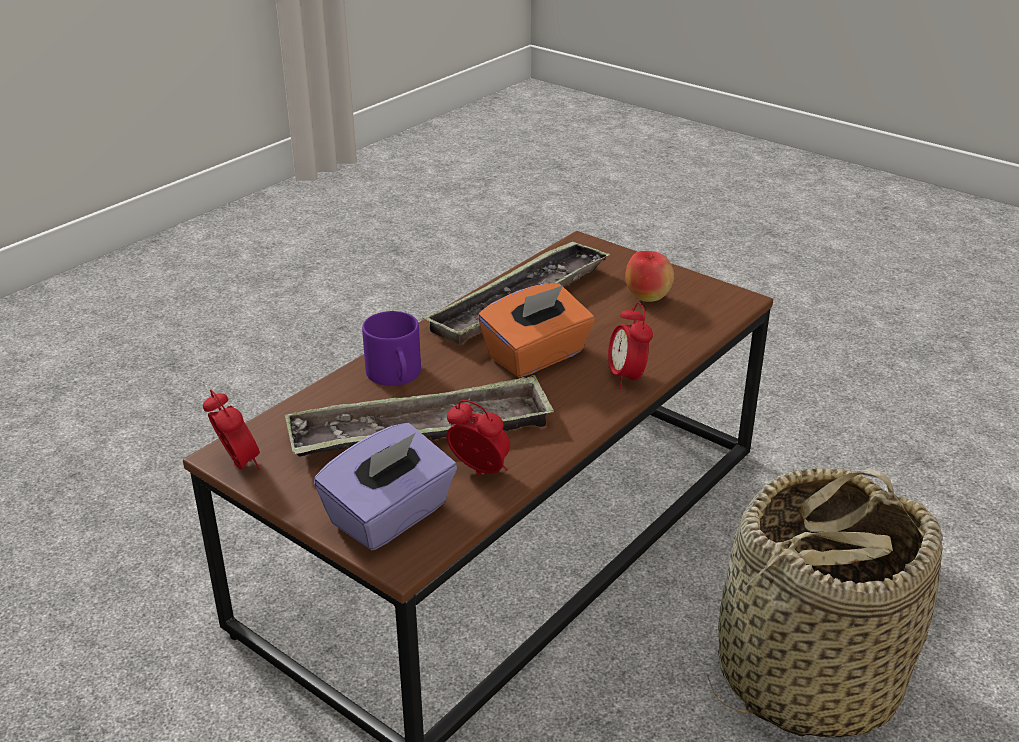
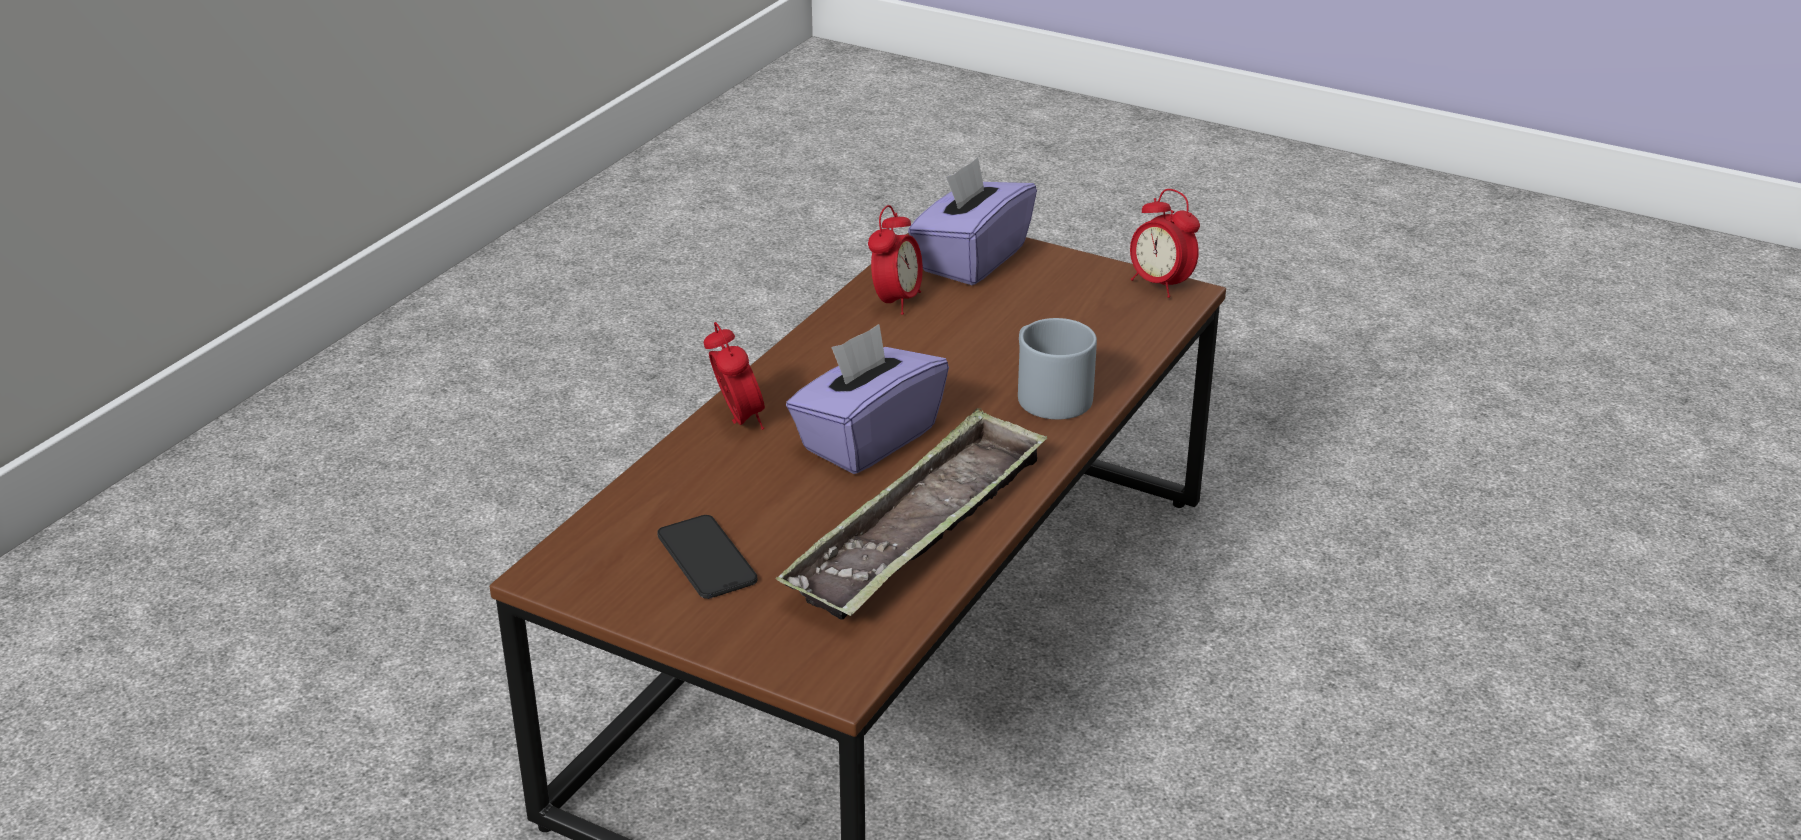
camera: 170 degrees right, 0 degrees up
tray [285,375,554,457] -> none
purple mug [362,311,421,386] -> grey mug [1018,318,1097,420]
alarm clock [446,400,510,475] -> alarm clock turned 90 degrees counterclockwise [868,205,923,315]
orange tissue box [478,283,595,377] -> purple tissue box [786,324,949,474]
apple [625,251,674,302] -> phone [657,515,757,599]
basket [706,468,942,738] -> none

